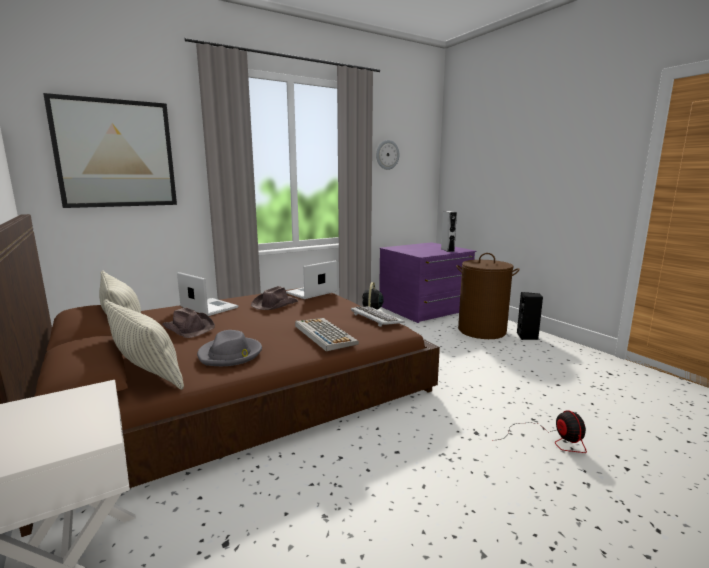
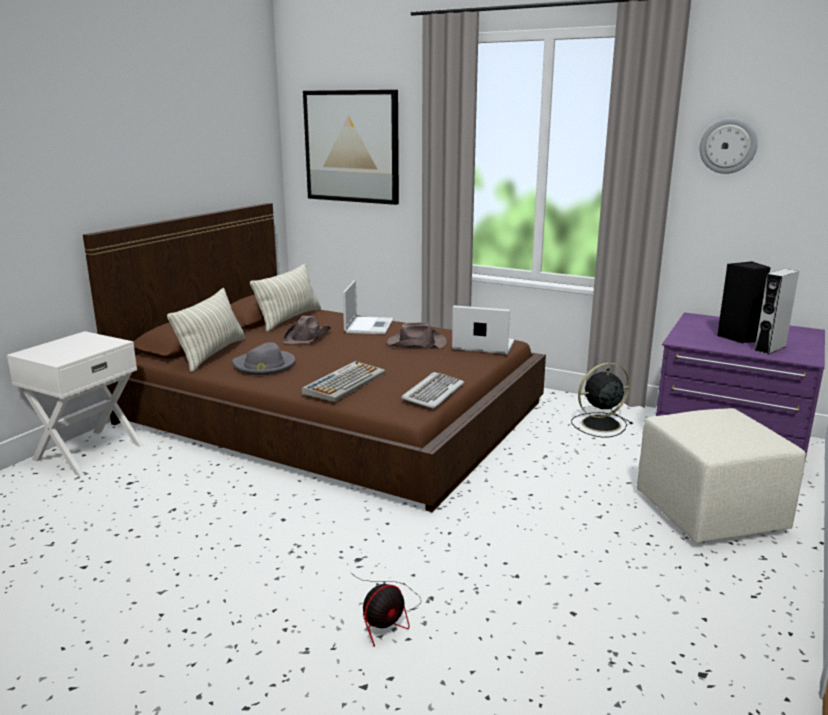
camera: 60 degrees right, 5 degrees up
brown laundry basket [456,253,520,339] -> beige ottoman [637,408,806,543]
black speaker [517,292,543,340] -> black speaker moved to [717,261,770,344]

